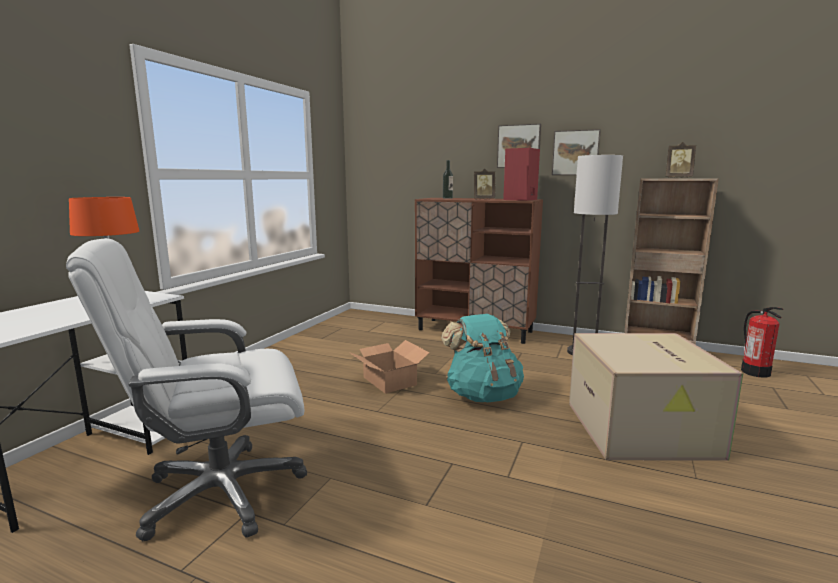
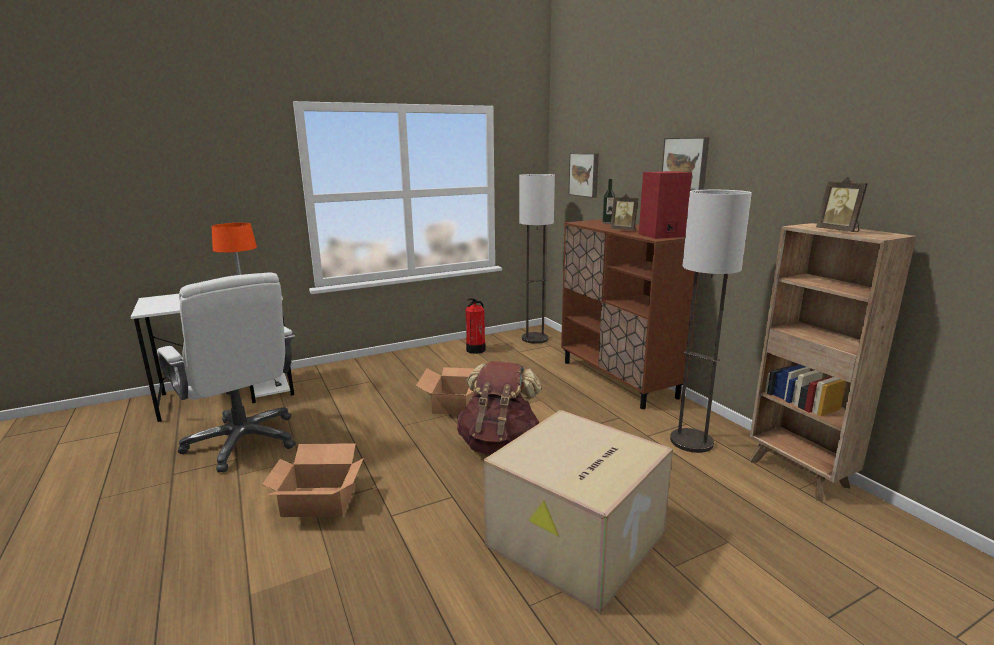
camera: 40 degrees right, 5 degrees up
white office chair [66,238,307,541] -> white office chair turned 150 degrees counterclockwise [157,272,295,472]
turquoise backpack [441,314,524,402] -> brown backpack [457,361,542,455]
picture [552,129,601,175] -> picture moved to [568,153,599,198]
fire extinguisher [741,307,783,378] -> fire extinguisher moved to [465,298,485,354]
none -> cardboard box [262,443,364,517]
none -> floor lamp [519,174,555,344]

